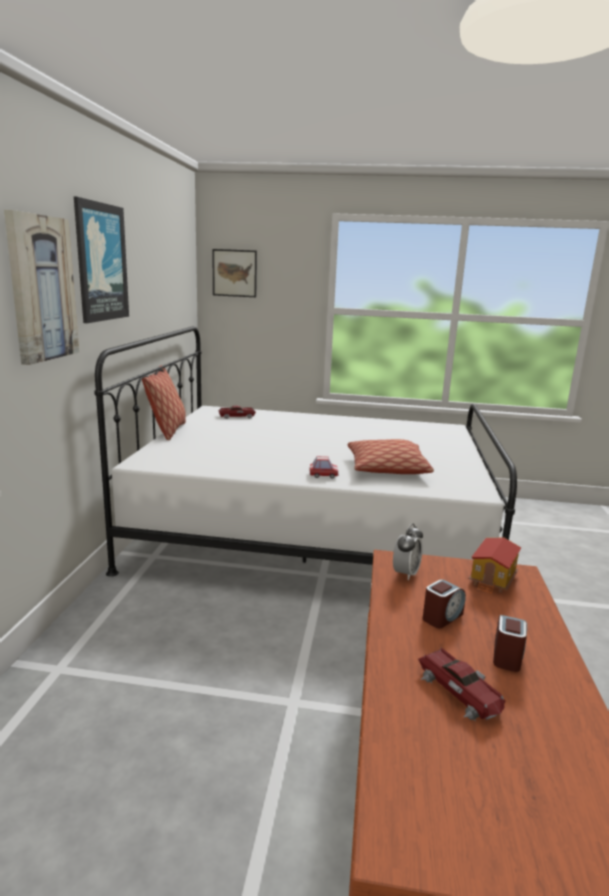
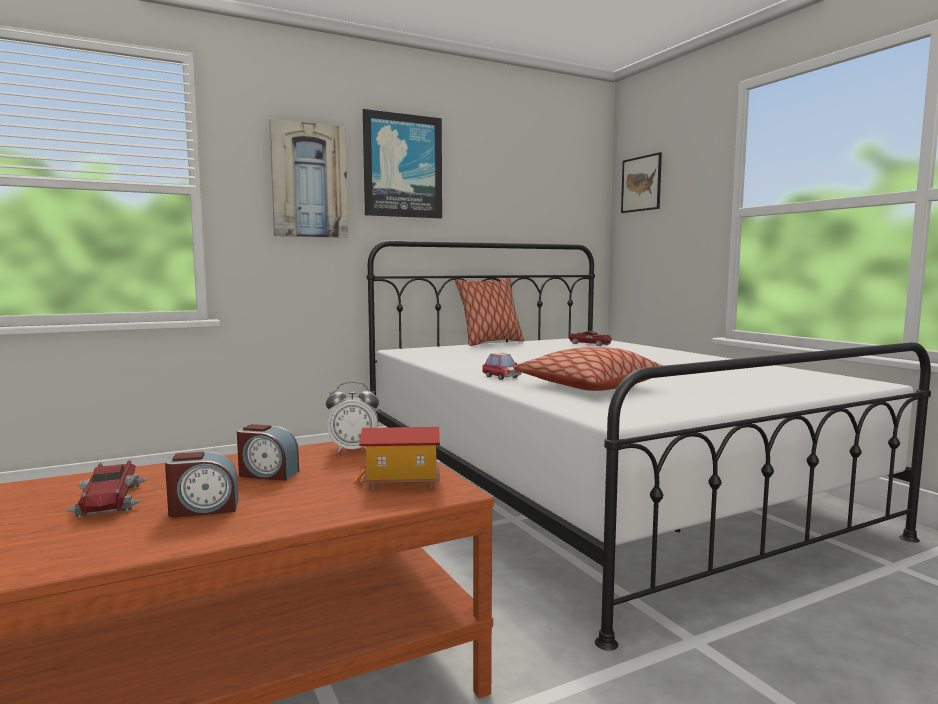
camera: 55 degrees right, 10 degrees down
toy car [418,648,506,721] -> toy car turned 45 degrees counterclockwise [64,460,149,518]

